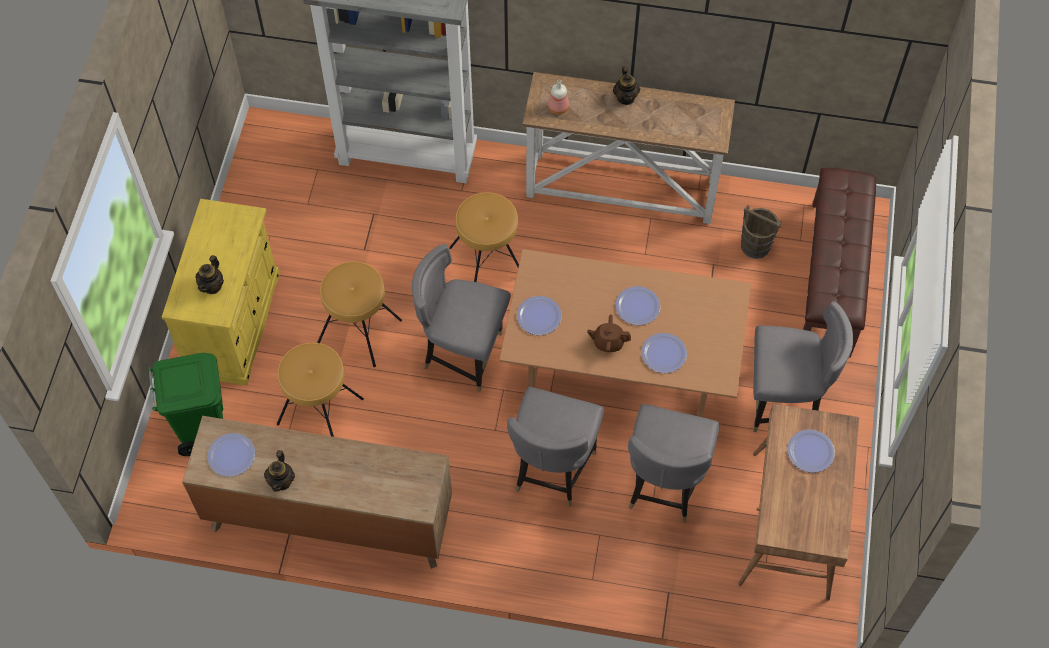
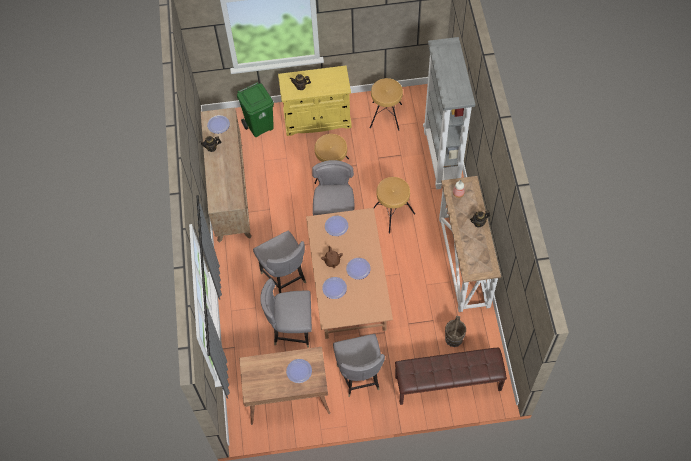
camera: 75 degrees right, 0 degrees up
brown stool [277,343,364,437] -> brown stool moved to [370,78,403,131]
grey chair [507,387,604,506] -> grey chair turned 120 degrees counterclockwise [253,231,306,293]

